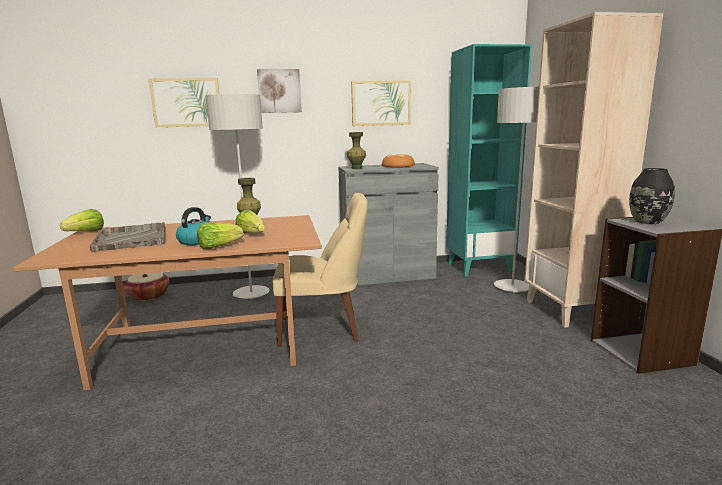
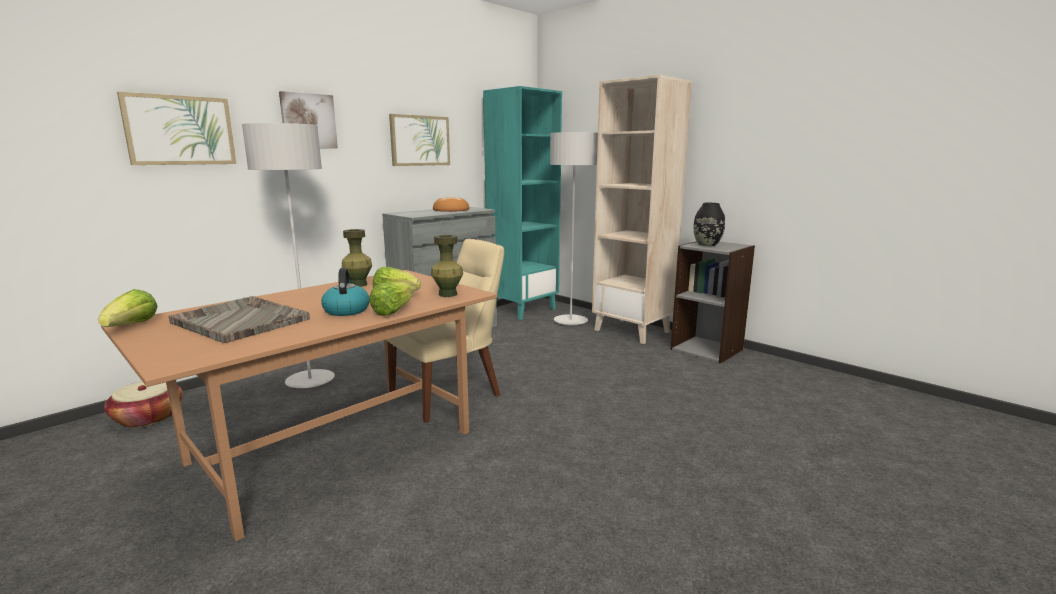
camera: 35 degrees left, 0 degrees up
green vase [347,132,366,169] -> green vase moved to [431,235,463,297]

